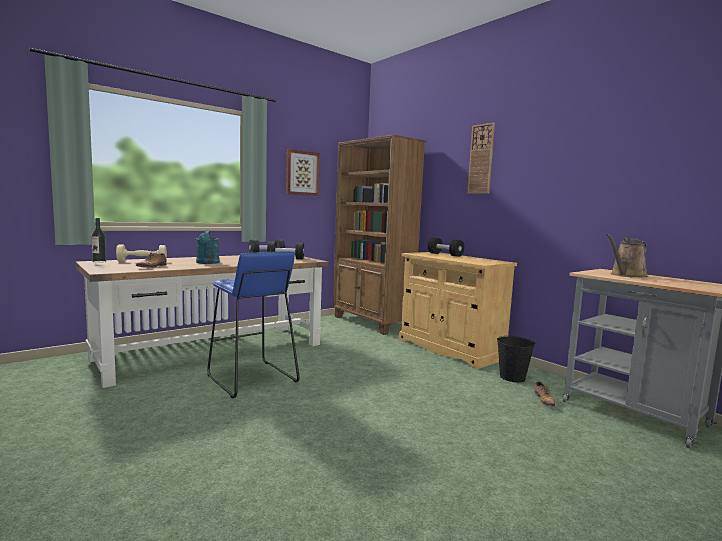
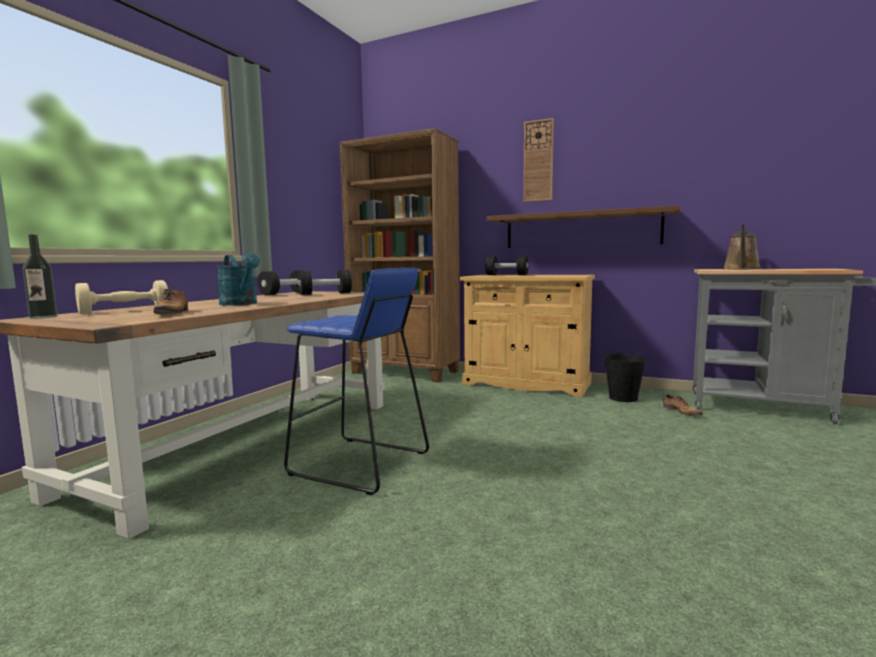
camera: 25 degrees left, 0 degrees up
picture [286,149,320,196] -> none
none -> brown shelf [487,205,680,248]

